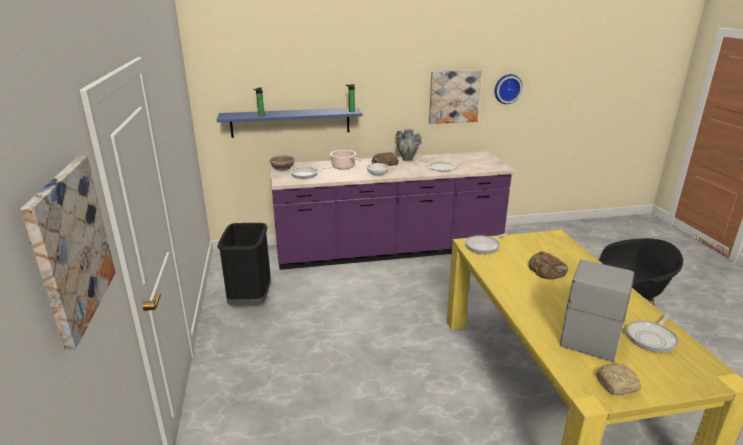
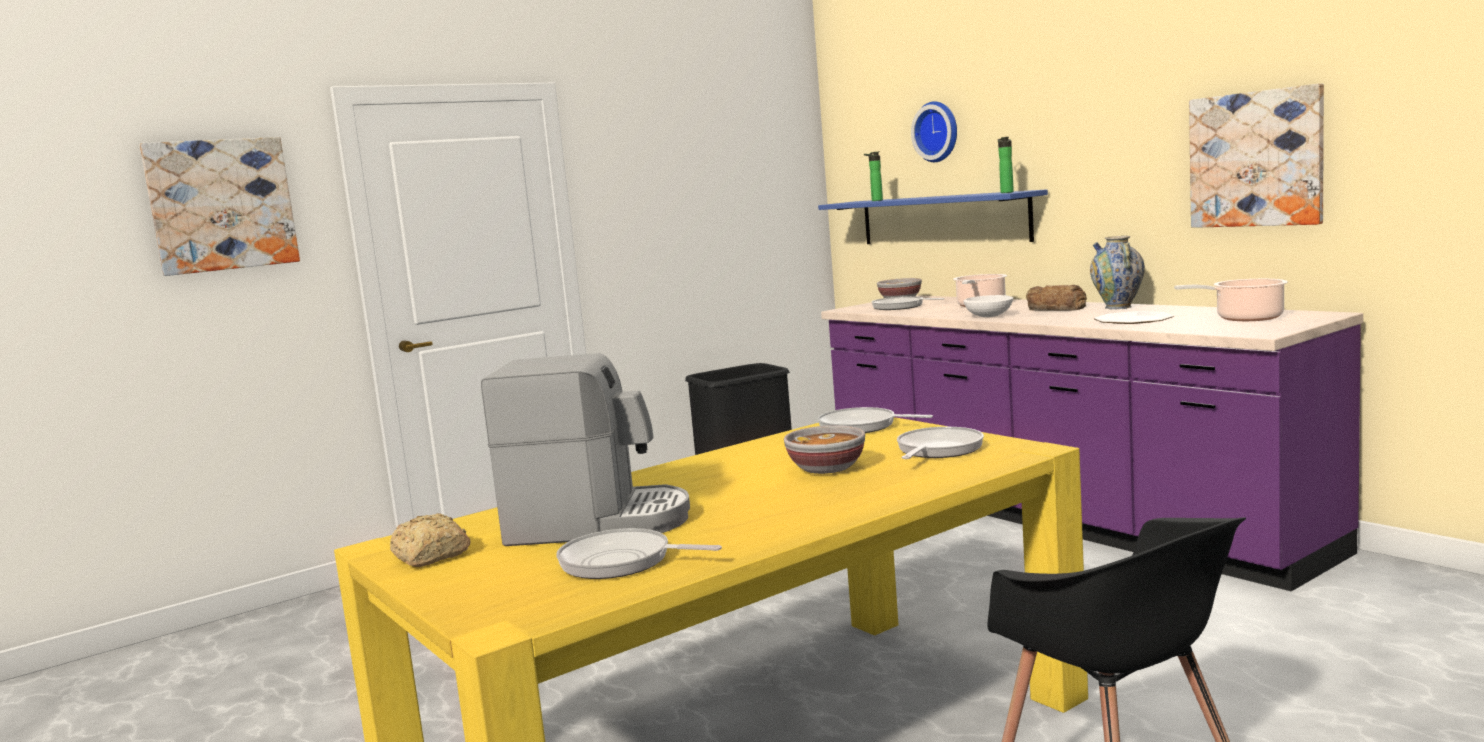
camera: 65 degrees right, 15 degrees down
wall clock [495,74,523,104] -> wall clock moved to [911,101,957,162]
bread [529,251,568,280] -> bowl [784,425,865,474]
none -> frying pan [897,427,984,459]
none -> cooking pot [1174,279,1288,321]

